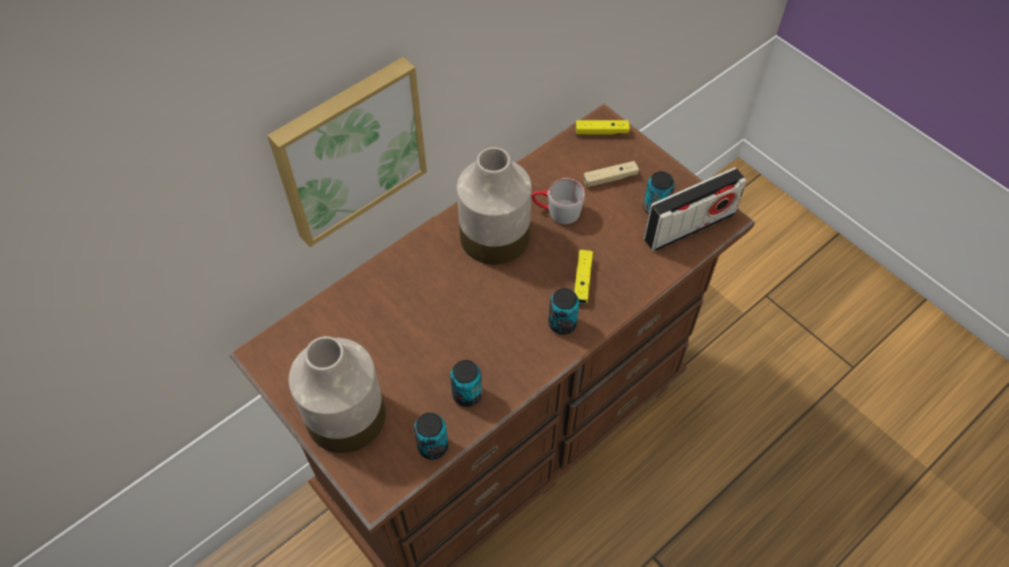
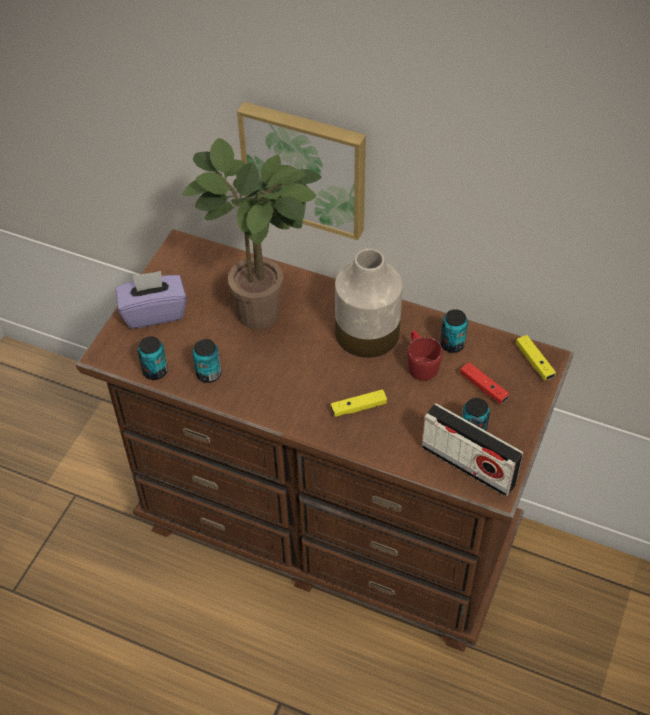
camera: 65 degrees right, 5 degrees down
beige vase [289,336,386,453] -> purple tissue box [116,271,187,329]
grey mug [531,178,585,224] -> red mug [407,330,443,381]
can [548,288,579,335] -> can moved to [440,309,468,353]
beige game controller [584,161,639,187] -> red game controller [460,362,509,404]
none -> potted plant [182,138,321,329]

